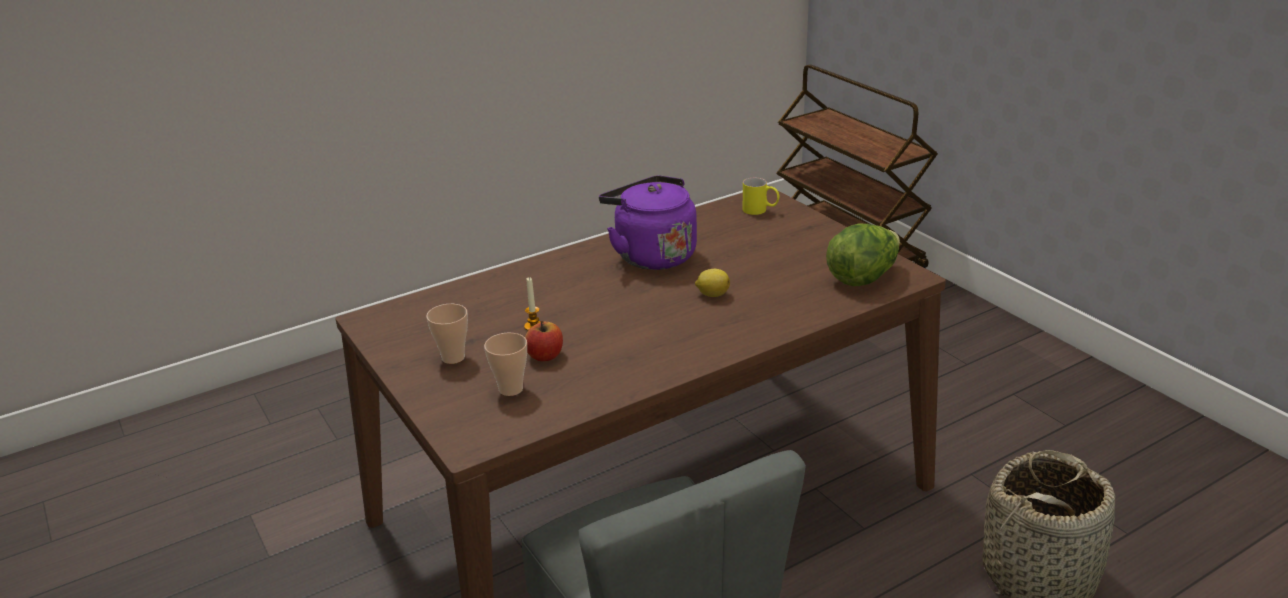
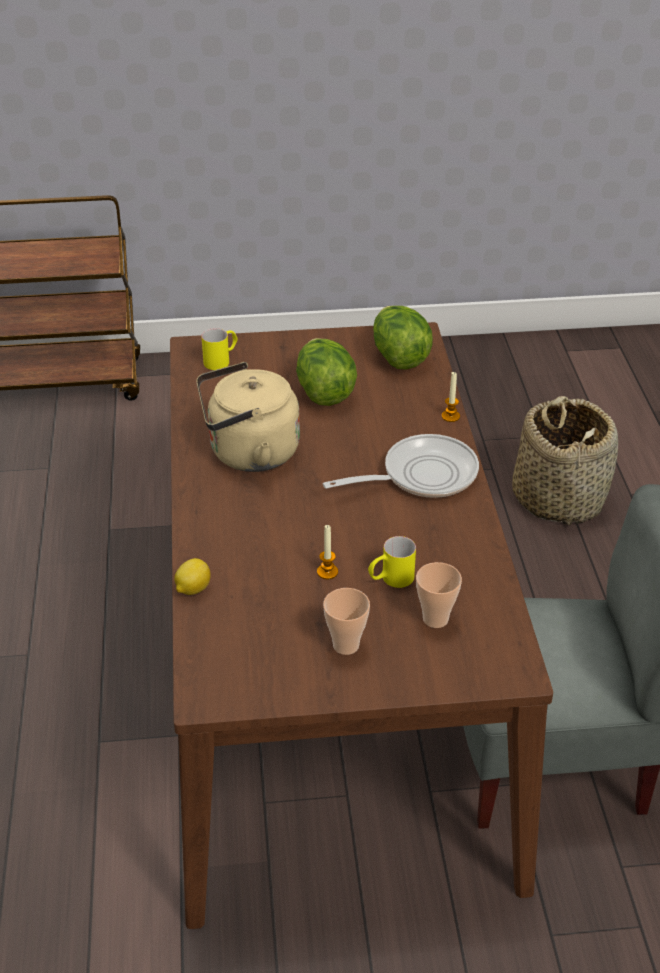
camera: 65 degrees left, 10 degrees up
apple [525,321,563,361] -> yellow mug [368,536,416,588]
purple kettle [599,175,697,270] -> beige kettle [196,362,300,472]
lemon [695,269,730,297] -> lemon moved to [174,558,211,595]
none -> lettuce [296,338,357,406]
none -> frying pan [323,434,479,498]
none -> candle [442,372,460,422]

